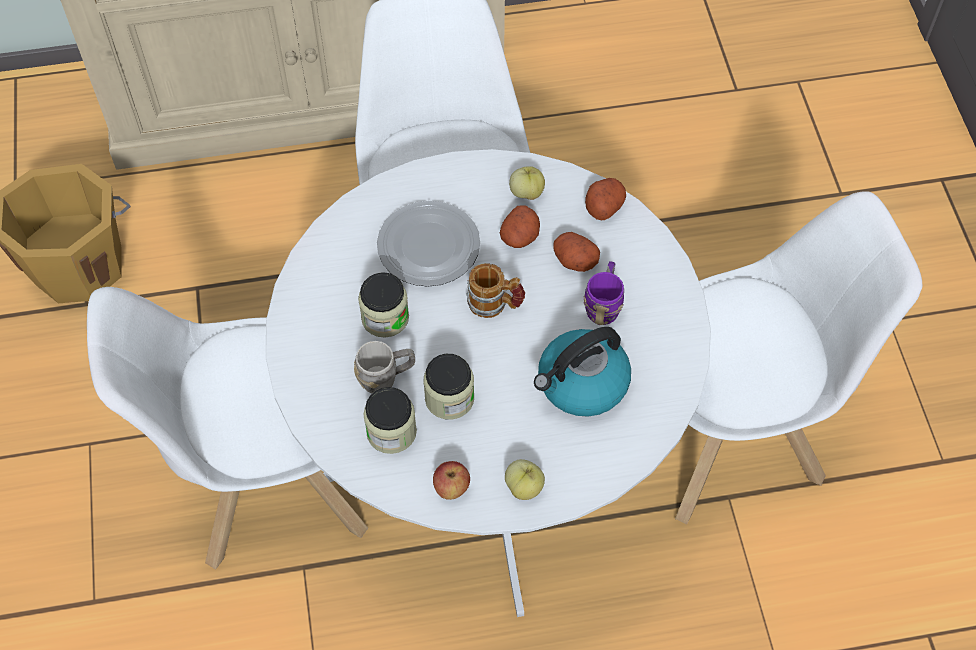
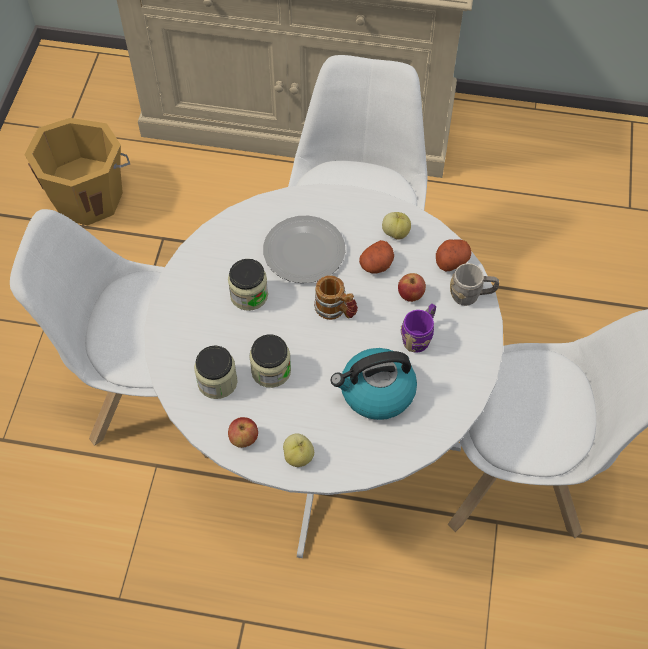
camera: 20 degrees right, 0 degrees up
grey mug [354,341,415,393] -> grey mug moved to [450,263,499,306]
potato [553,232,600,272] -> apple [398,273,426,302]

